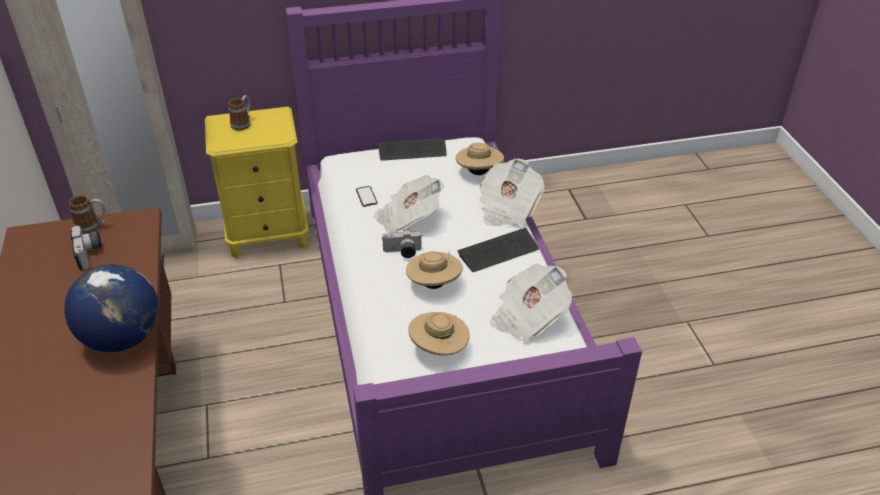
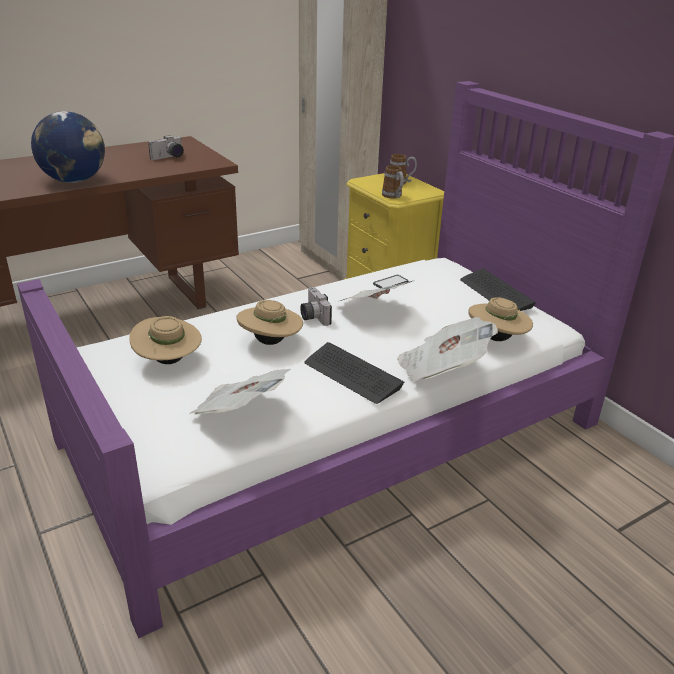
camera: 70 degrees right, 10 degrees down
mug [69,195,105,234] -> mug moved to [382,165,404,198]

